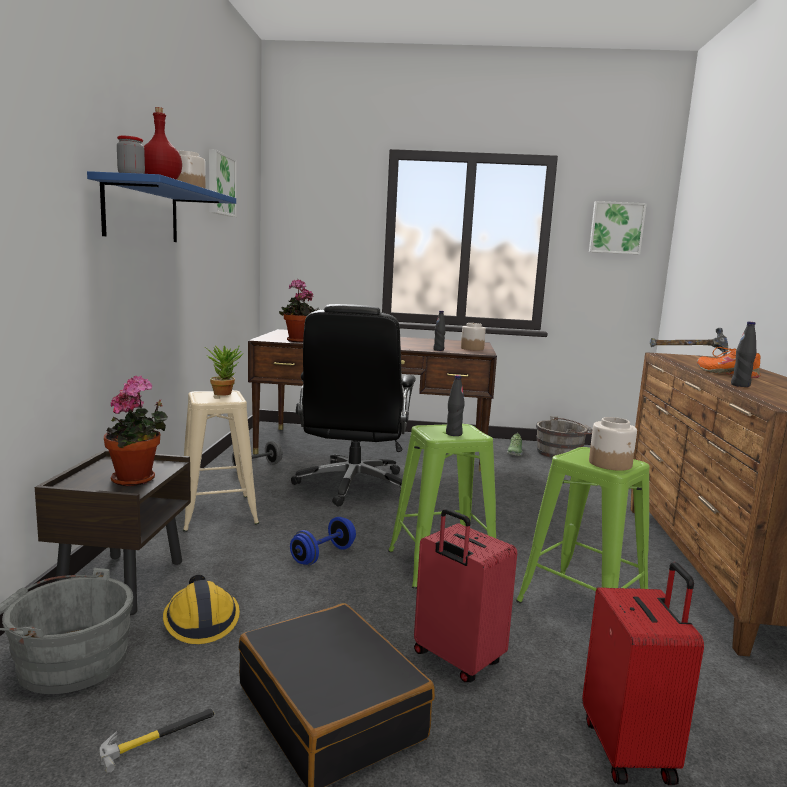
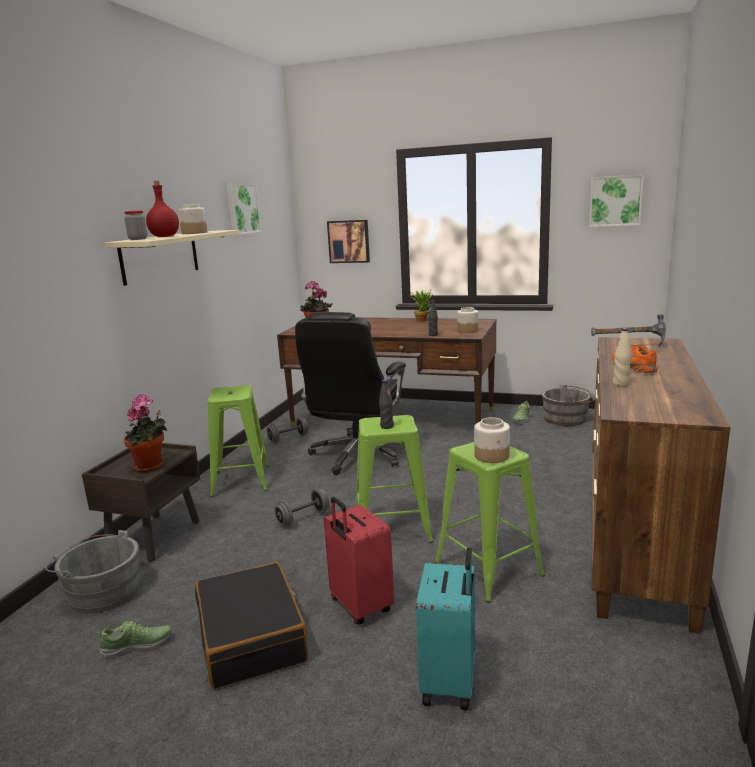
camera: 15 degrees right, 5 degrees up
blue shelf [87,171,236,242] -> beige shelf [104,230,240,286]
hammer [99,709,214,773] -> shoe [97,621,172,658]
hard hat [163,575,240,644] -> none
beige stool [183,390,259,532] -> green stool [207,385,270,497]
potted plant [205,345,243,396] -> potted plant moved to [410,291,433,322]
blue dumbbell [290,517,356,565] -> grey dumbbell [274,488,330,527]
red suitcase [582,562,704,785] -> turquoise suitcase [416,547,475,711]
black bottle [731,322,756,387] -> beige bottle [613,328,632,387]
none -> picture [327,220,370,263]

